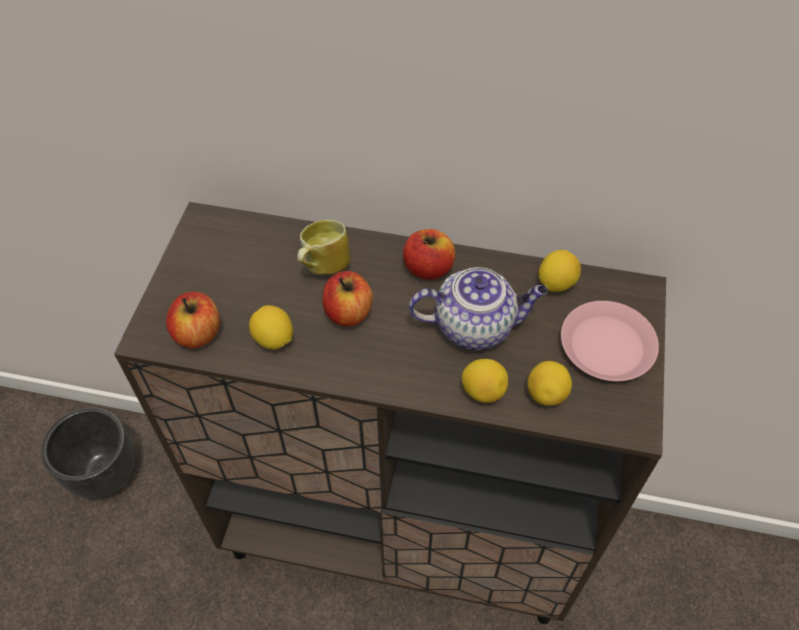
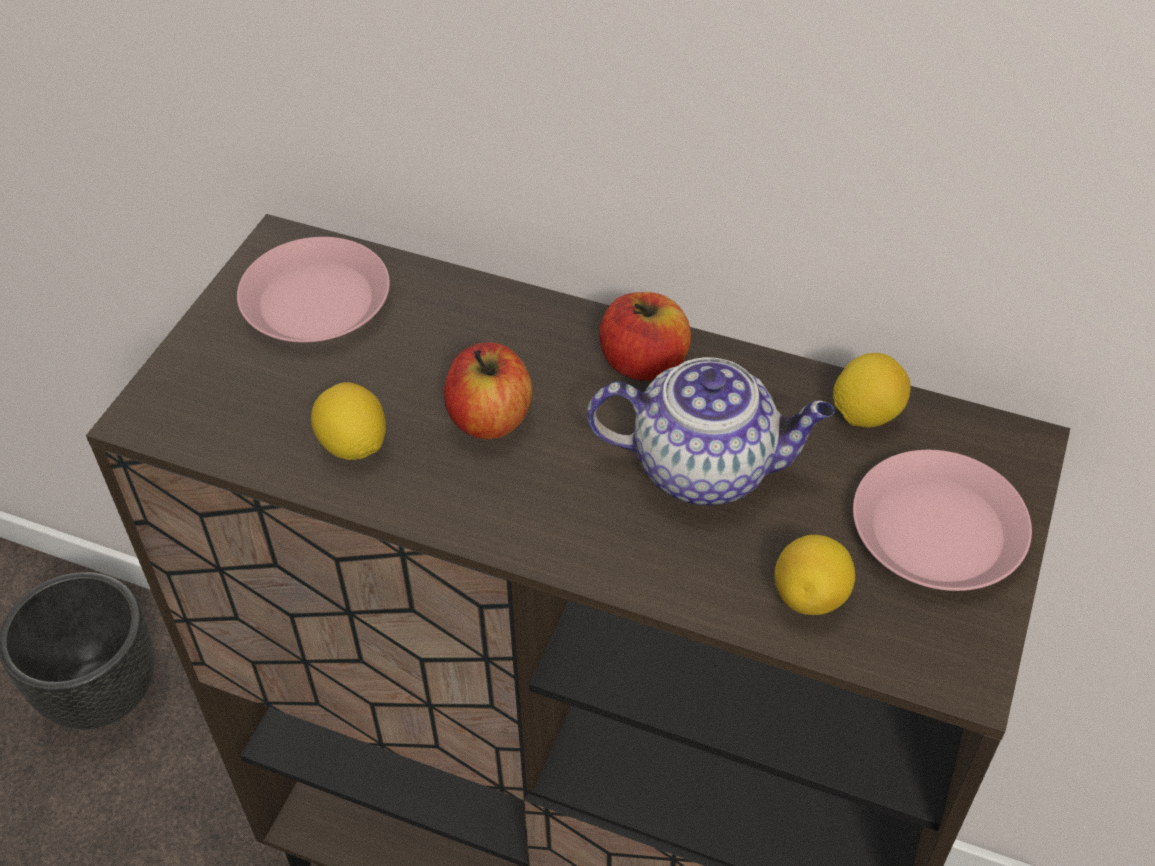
camera: 10 degrees right, 5 degrees down
apple [166,292,220,348] -> none
mug [297,220,350,275] -> none
lemon [461,359,508,403] -> none
none -> pink plate [237,237,390,342]

